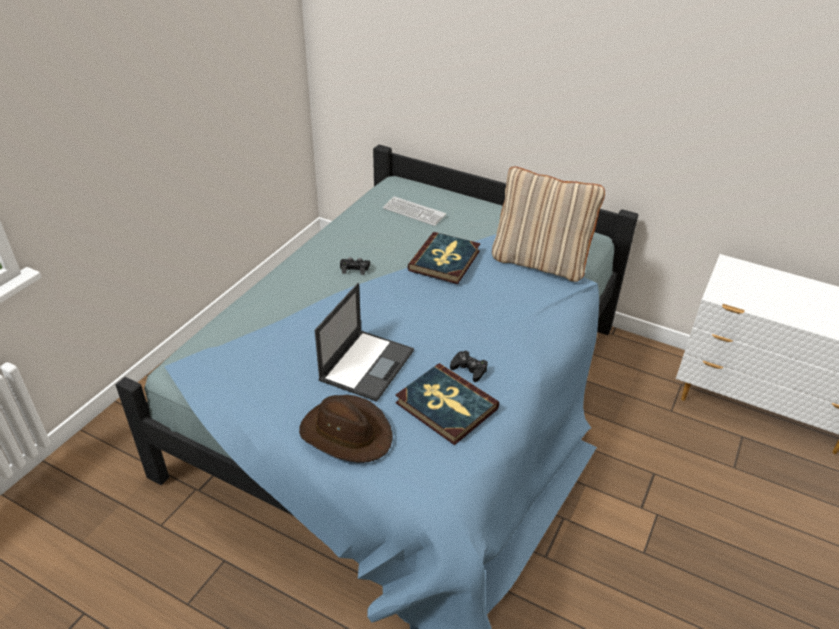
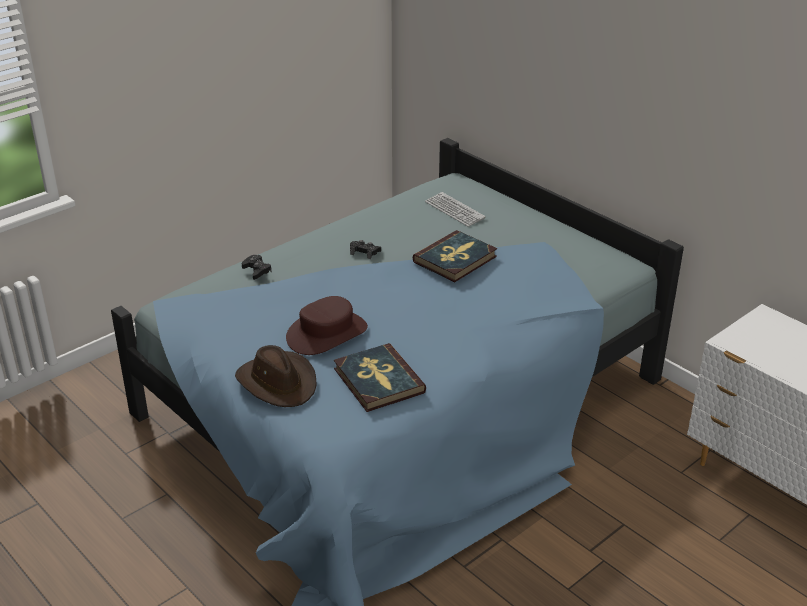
camera: 20 degrees right, 5 degrees down
laptop [315,283,414,402] -> brown hat [286,296,368,355]
black game controller [450,351,488,382] -> black game controller moved to [242,255,272,280]
beige pillow [492,166,605,282] -> none

